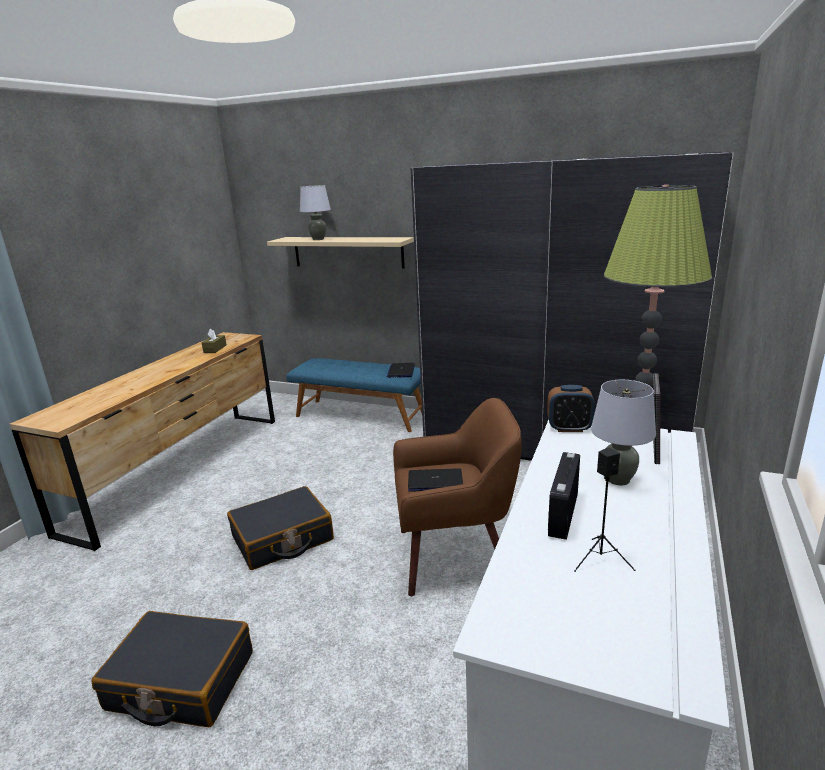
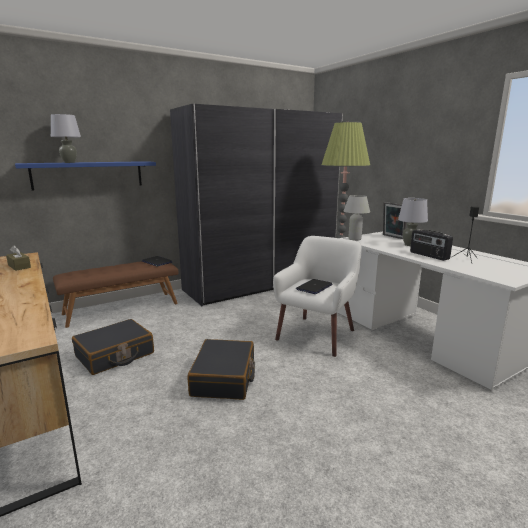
camera: 55 degrees left, 5 degrees down
black suitcase [92,611,253,727] -> black suitcase moved to [72,319,154,375]
beige shelf [267,237,414,269] -> blue shelf [15,161,156,191]
blue bench [286,358,422,432] -> brown bench [53,262,178,328]
brown armchair [393,398,522,596] -> white armchair [273,236,362,357]
alarm clock [547,385,595,432] -> white table lamp [344,195,370,241]

